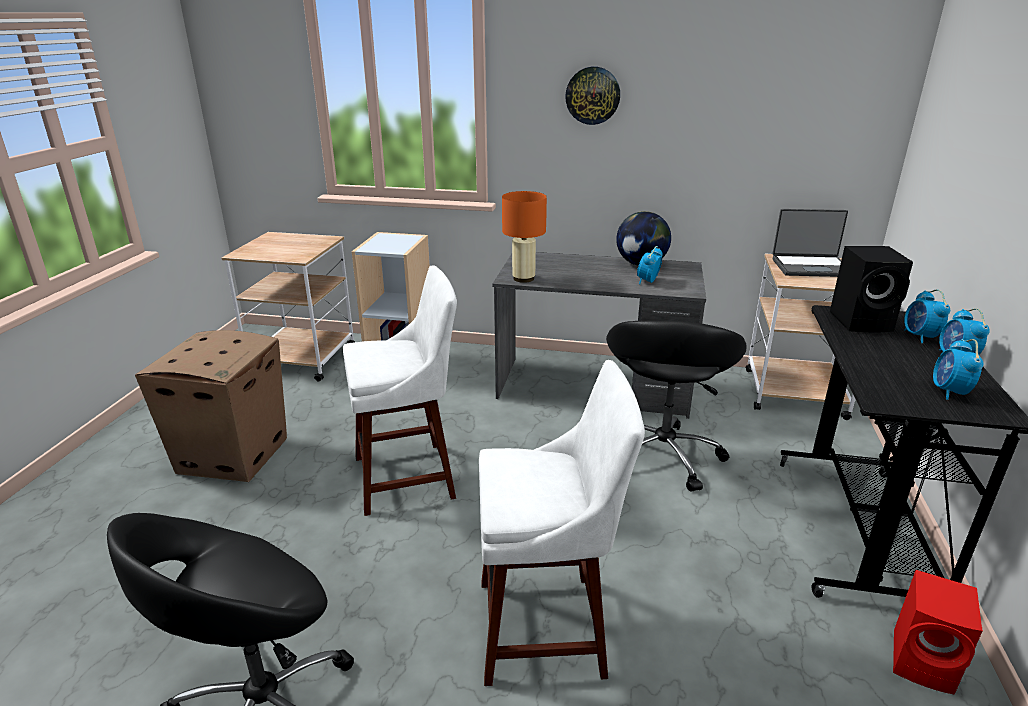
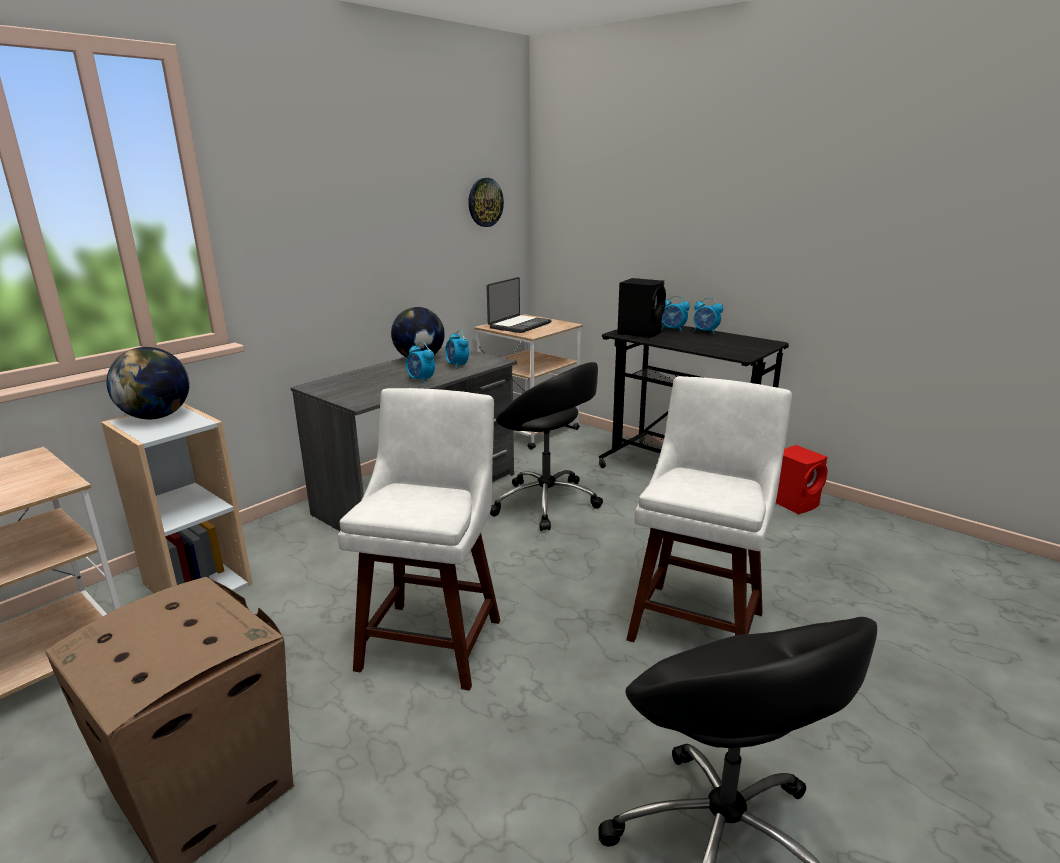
camera: 60 degrees left, 5 degrees down
orange table lamp [502,191,547,283] -> none
wall clock [565,67,620,125] -> wall clock moved to [468,178,504,227]
alarm clock [933,339,983,400] -> alarm clock moved to [406,342,435,384]
none -> globe [106,347,189,419]

